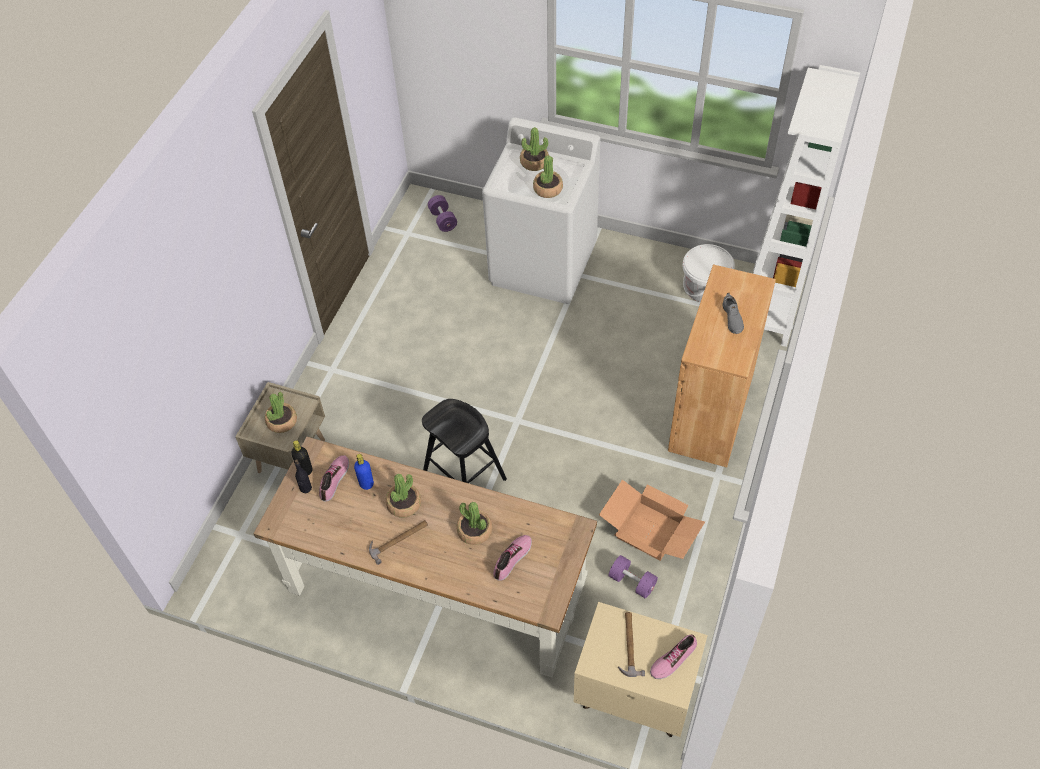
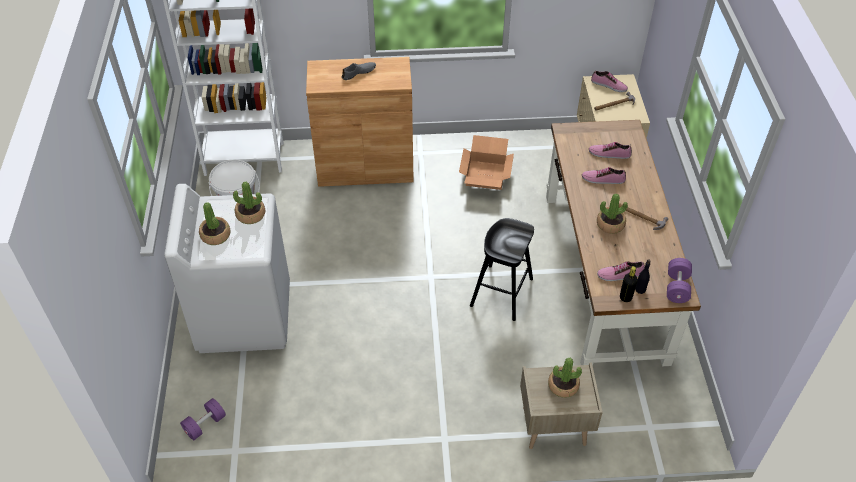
camera: 115 degrees left, 5 degrees down
blue bottle [354,454,374,490] -> none
potted plant [456,502,493,545] -> shoe [582,167,626,184]
purple dumbbell [609,555,658,598] -> purple dumbbell moved to [667,258,692,303]

